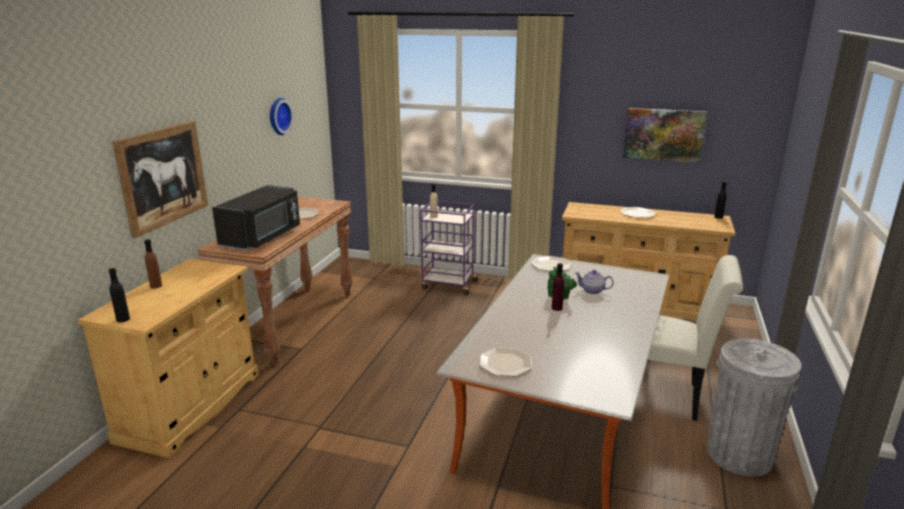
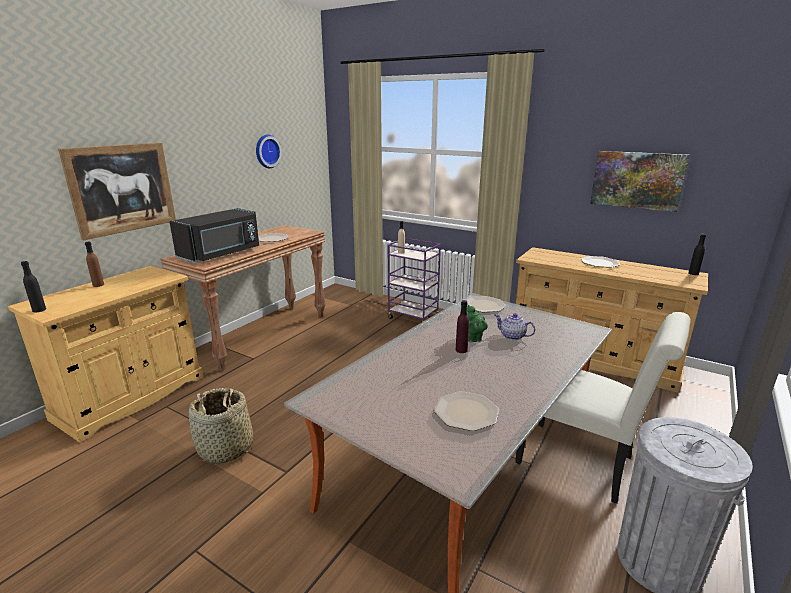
camera: 15 degrees right, 0 degrees up
plate [479,347,532,376] -> plate moved to [434,391,499,431]
none -> basket [189,388,253,464]

